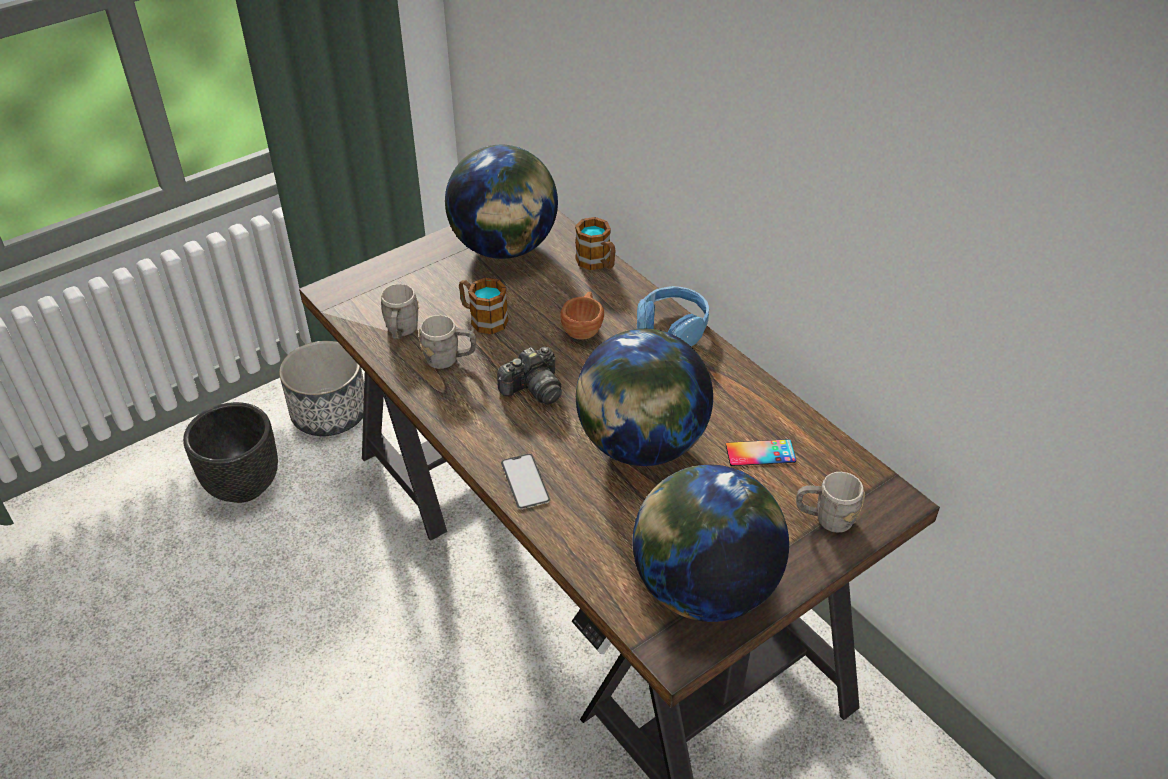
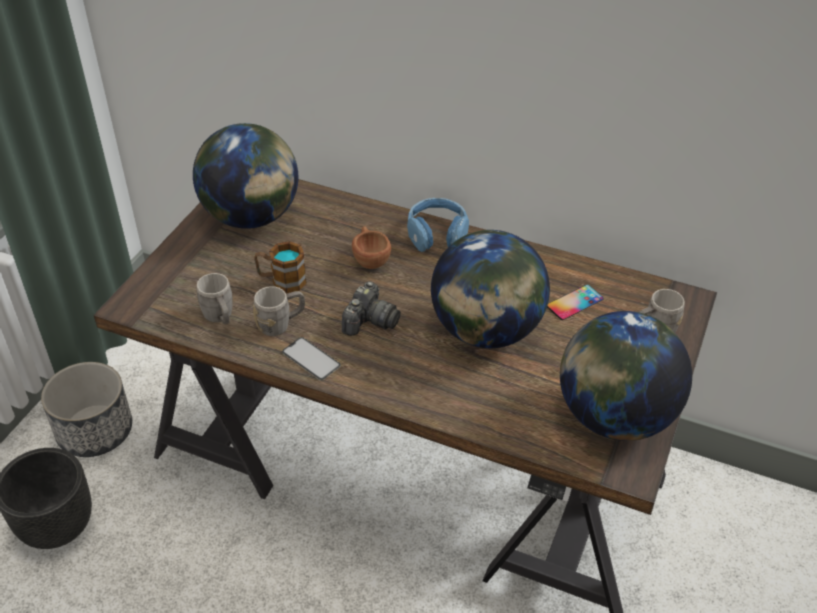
camera: 30 degrees left, 0 degrees up
phone [501,454,550,509] -> phone moved to [282,337,341,380]
mug [575,217,615,270] -> none

